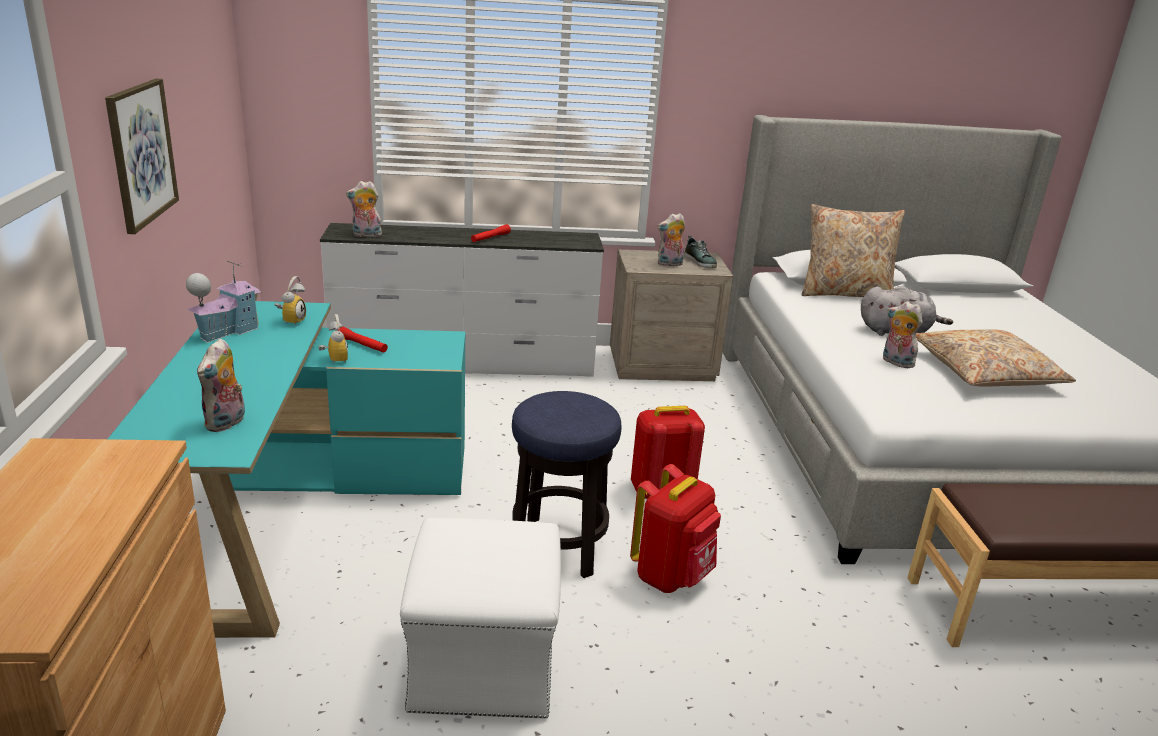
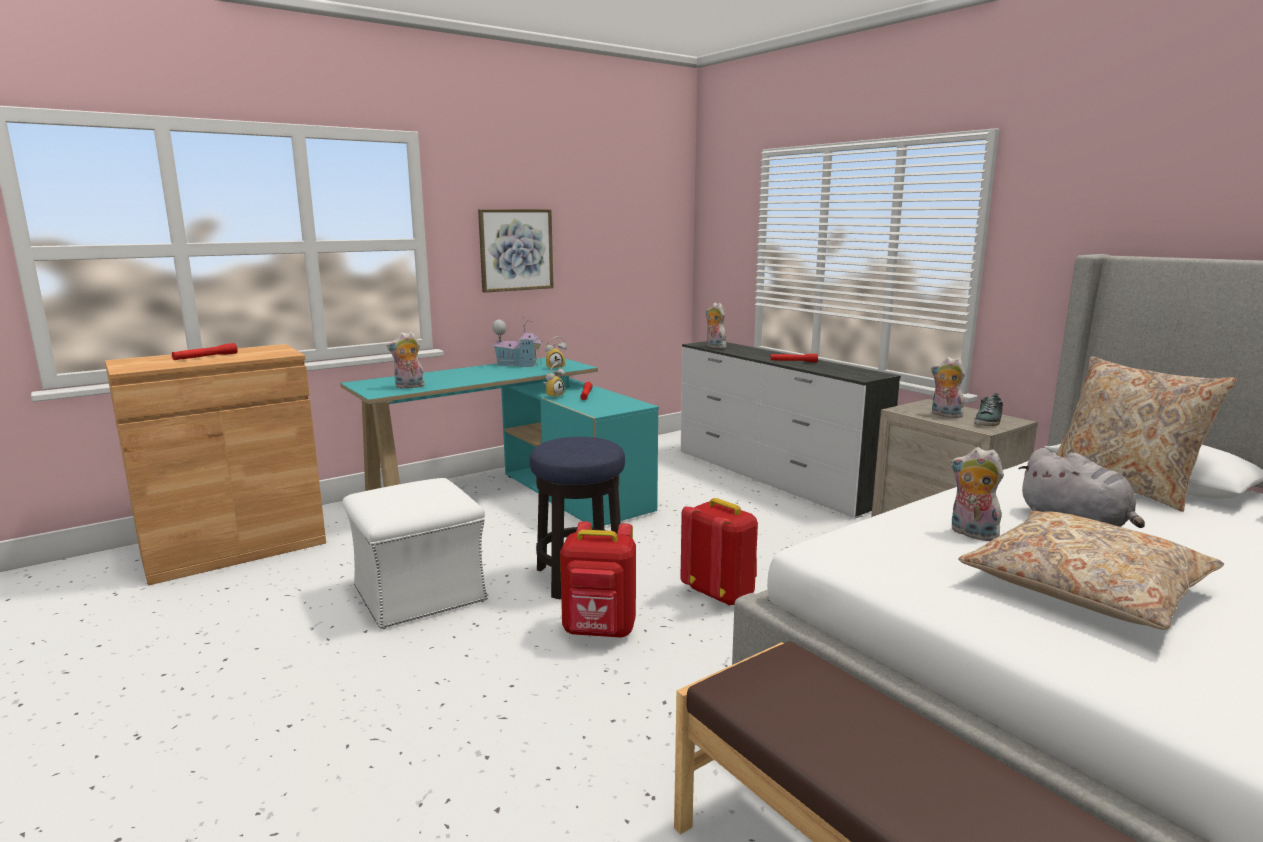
camera: 60 degrees right, 10 degrees down
plush toy [883,301,923,368] -> plush toy turned 60 degrees counterclockwise [950,447,1004,541]
none -> red flashlight [172,343,238,360]

